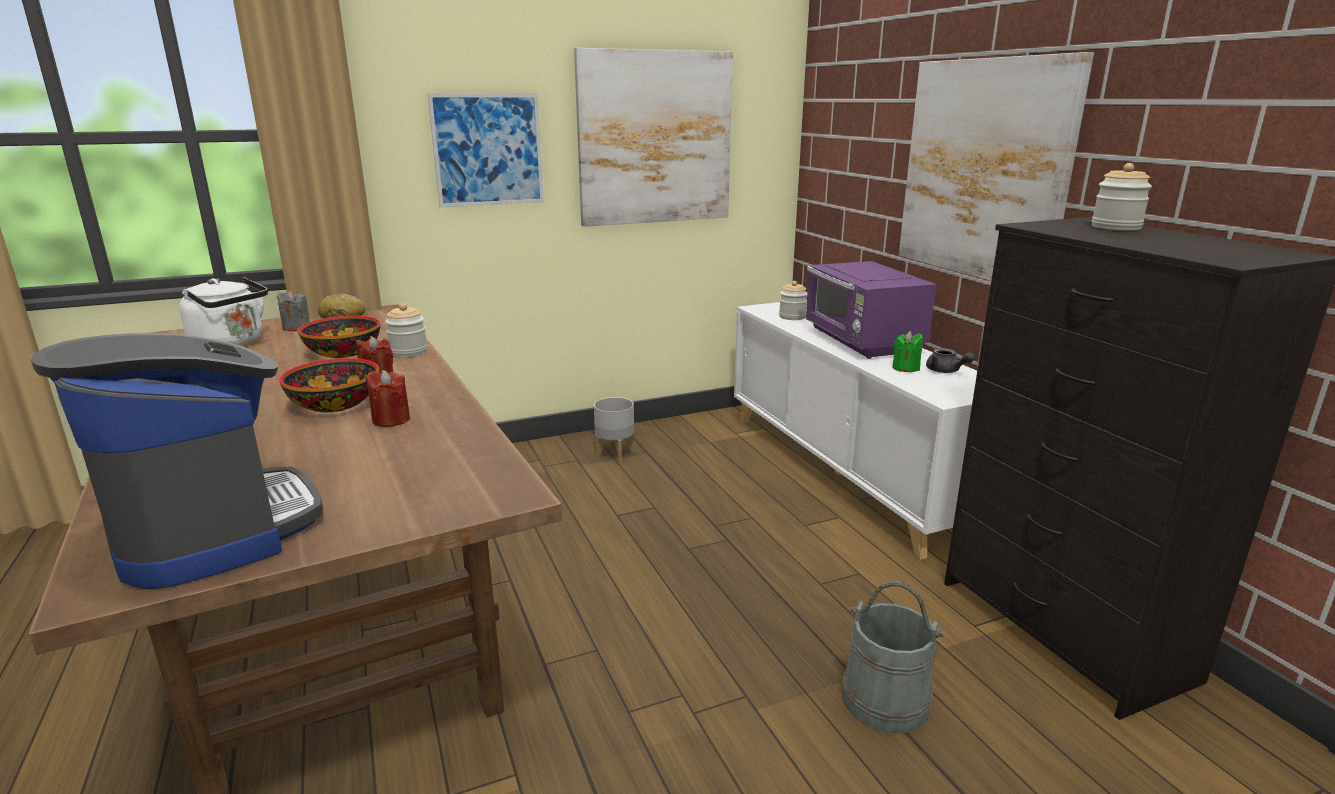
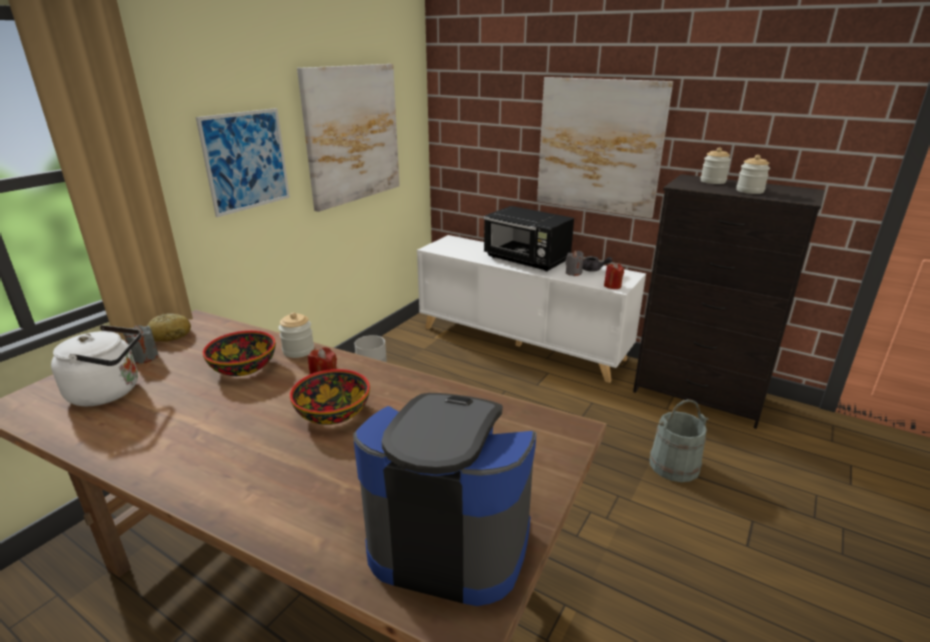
camera: 35 degrees left, 5 degrees up
red candle [366,370,410,427] -> red candle moved to [604,263,624,289]
jar [779,281,808,320] -> jar moved to [737,155,770,194]
purple microwave [805,261,937,359] -> black microwave [484,206,574,271]
green candle [892,331,923,372] -> grey candle [565,250,584,276]

